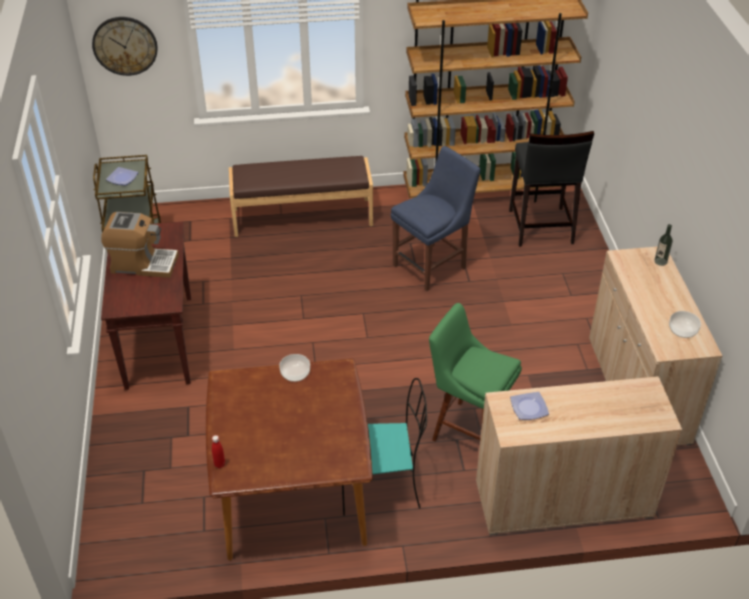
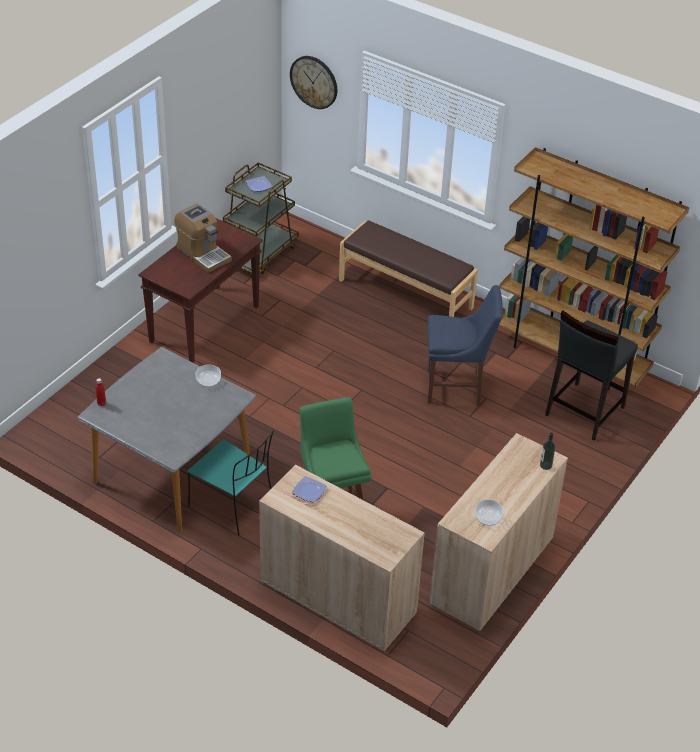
camera: 40 degrees right, 0 degrees up
brown dining table [206,358,373,560] -> grey dining table [77,347,256,532]

